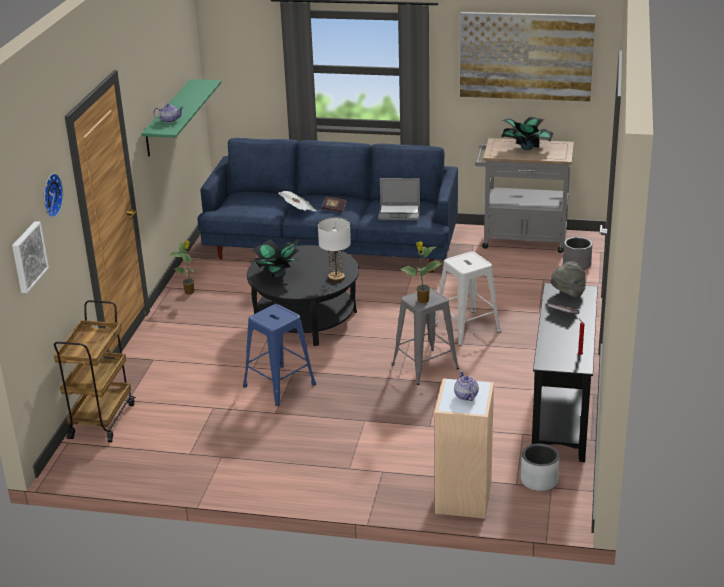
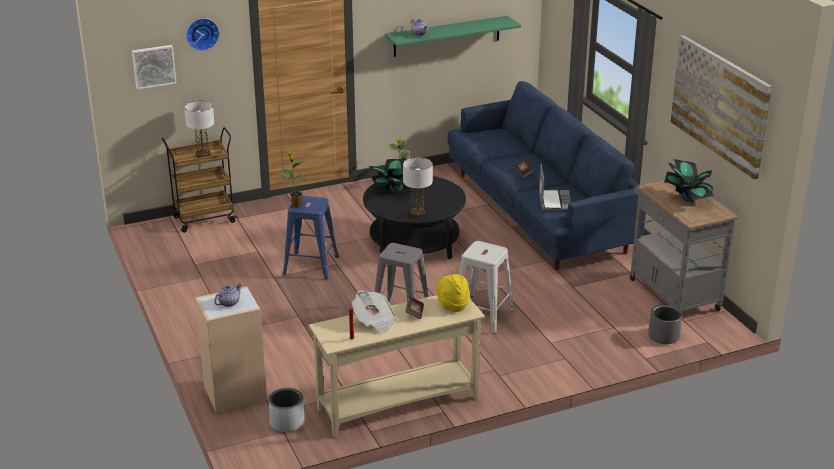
camera: 55 degrees right, 0 degrees up
newspaper [278,191,316,211] -> newspaper moved to [352,290,397,334]
laptop [378,178,420,220] -> laptop turned 150 degrees counterclockwise [539,164,571,211]
potted plant [400,241,443,303] -> potted plant moved to [279,151,307,208]
black console table [532,283,598,462] -> beige console table [309,295,485,438]
grey hat [550,261,586,297] -> yellow hat [436,274,470,312]
none -> table lamp [184,100,214,158]

